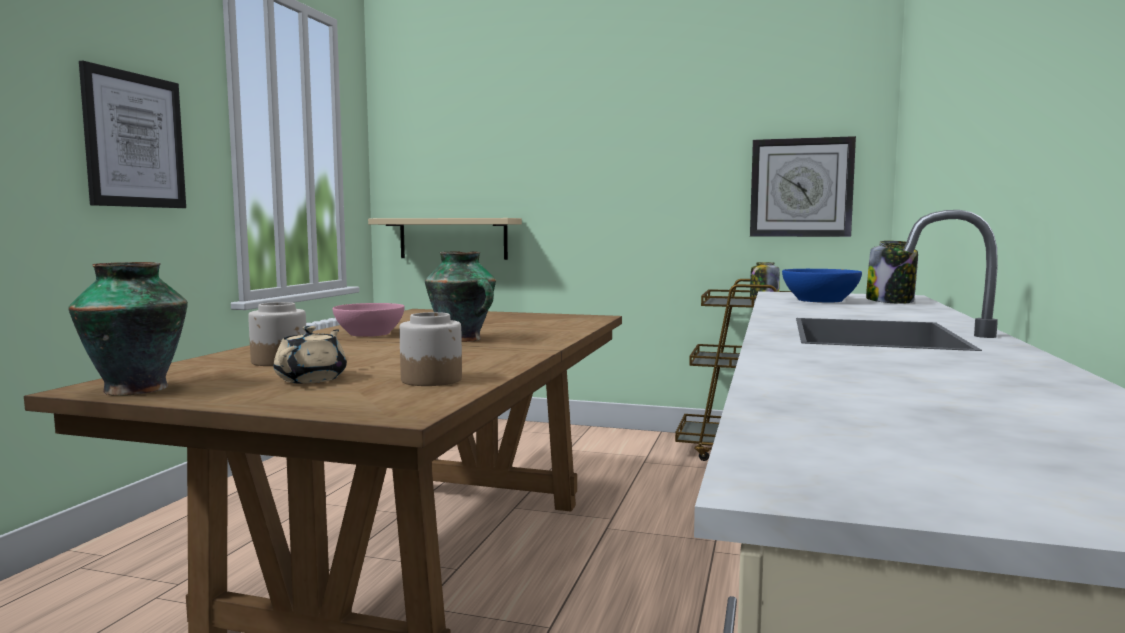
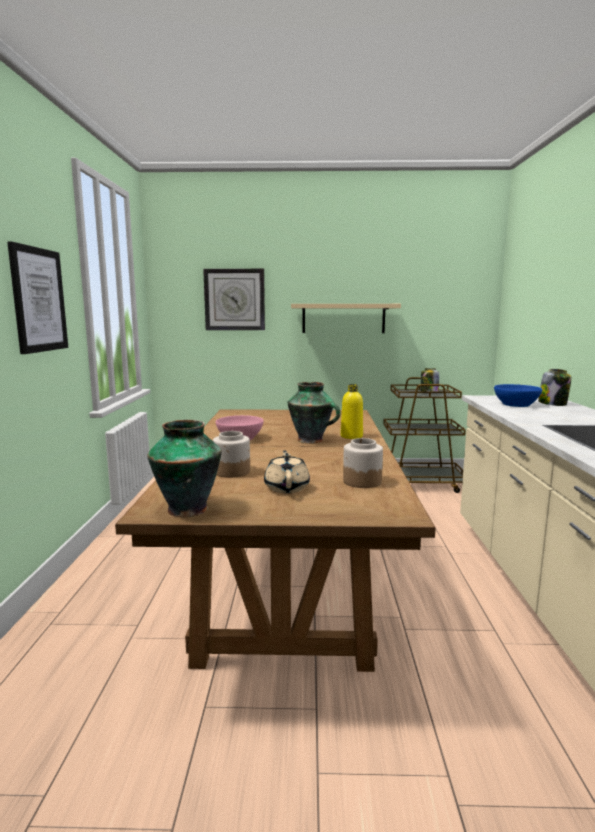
camera: 15 degrees left, 5 degrees up
beige shelf [368,218,522,260] -> beige shelf moved to [291,304,401,333]
wall clock [750,136,856,237] -> wall clock moved to [203,269,265,330]
none -> yellow bottle [340,384,363,439]

